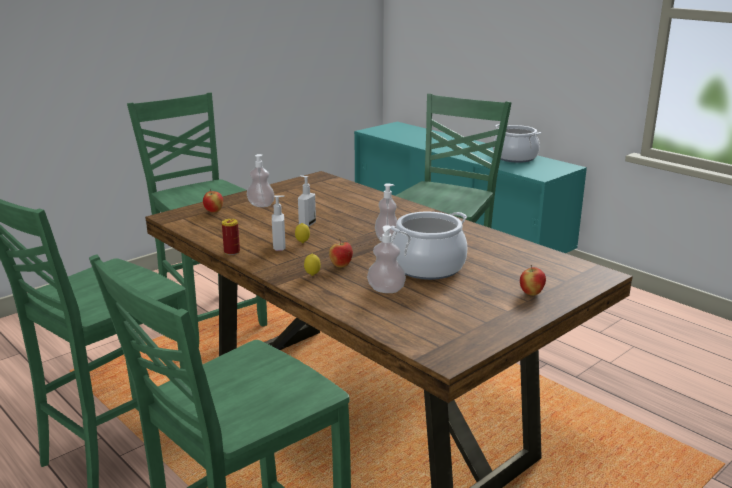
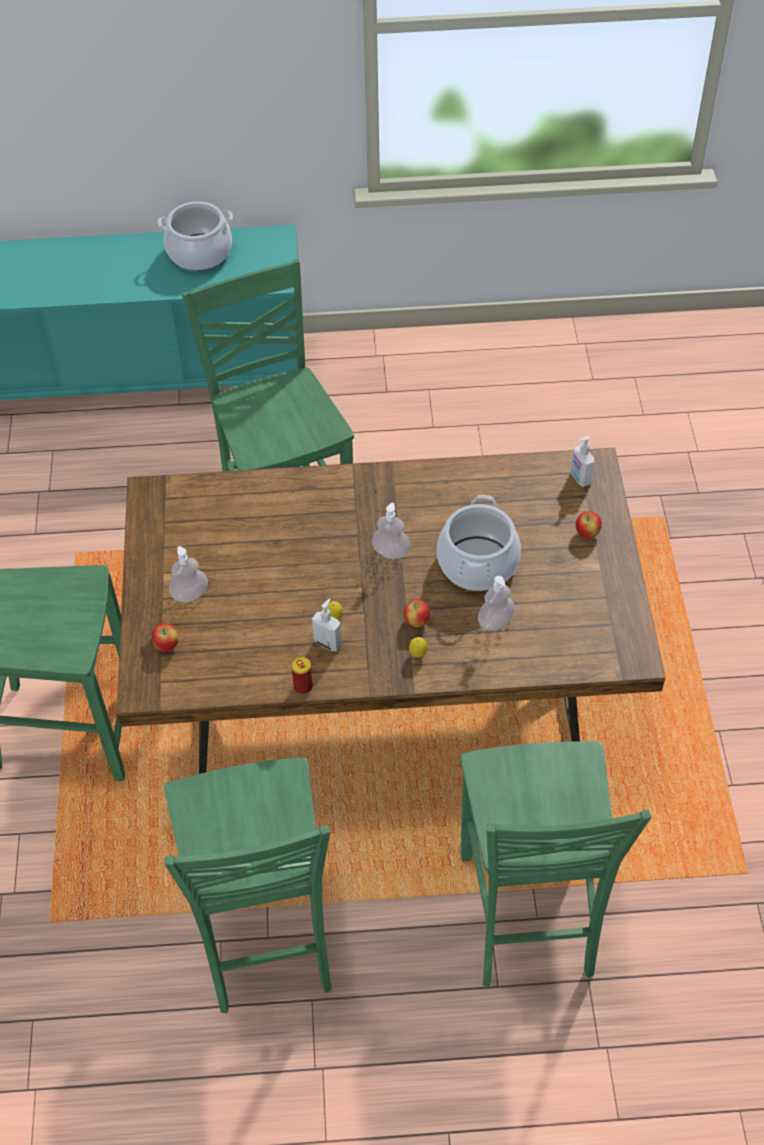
camera: 50 degrees left, 30 degrees up
soap dispenser [298,176,316,227] -> soap dispenser moved to [571,436,594,487]

